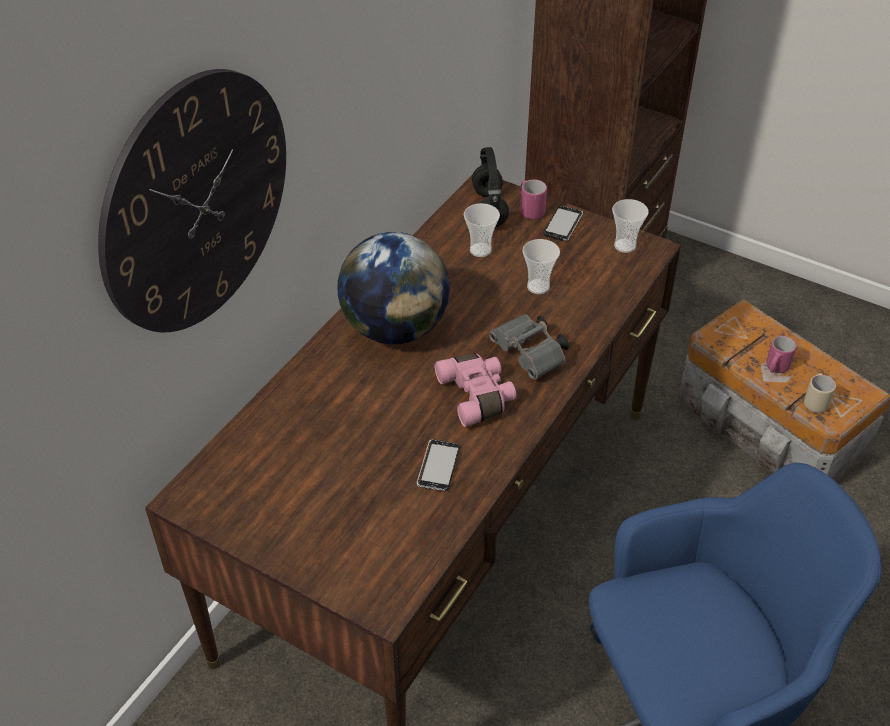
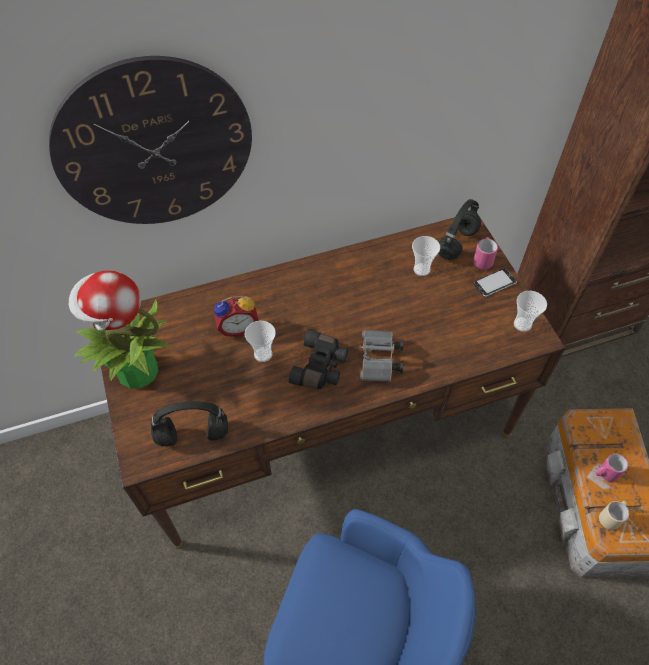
camera: 40 degrees right, 10 degrees up
globe [338,232,450,344] -> none
phone [417,439,460,492] -> none
pink binoculars [434,353,516,427] -> black binoculars [289,329,348,389]
cup [522,239,560,294] -> cup moved to [245,321,276,362]
none -> potted plant [69,271,171,389]
none -> black headphones [151,401,228,446]
none -> alarm clock [214,296,259,336]

